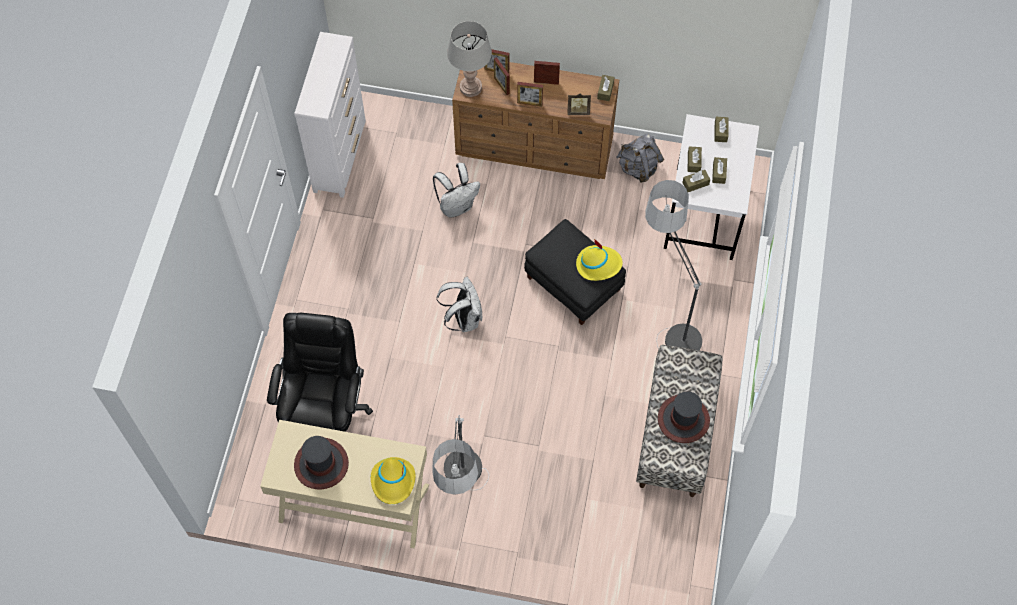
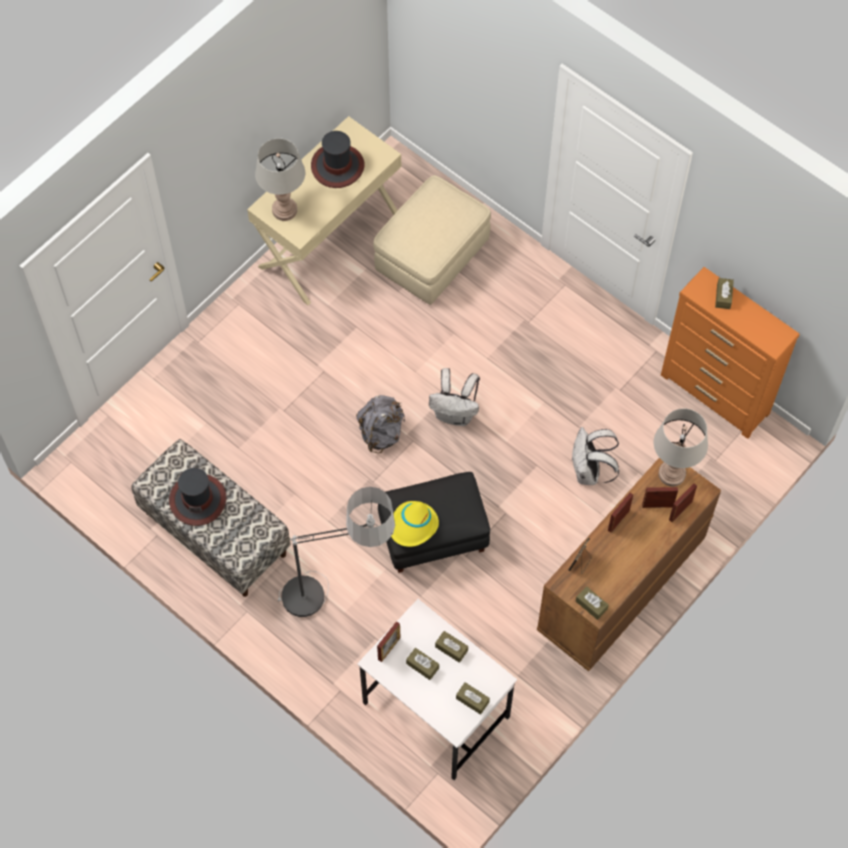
camera: 120 degrees right, 0 degrees up
black office chair [267,313,373,432] -> beige ottoman [373,175,491,305]
white dresser [294,32,366,198] -> orange dresser [661,267,800,439]
yellow hat [371,457,415,504] -> grey table lamp [255,138,305,221]
floor lamp [432,415,489,495] -> none
picture frame [534,61,560,85] -> picture frame moved to [377,621,400,662]
grey backpack [617,134,664,183] -> grey backpack moved to [356,395,405,453]
brown tissue box [682,170,711,192] -> brown tissue box moved to [715,278,734,309]

